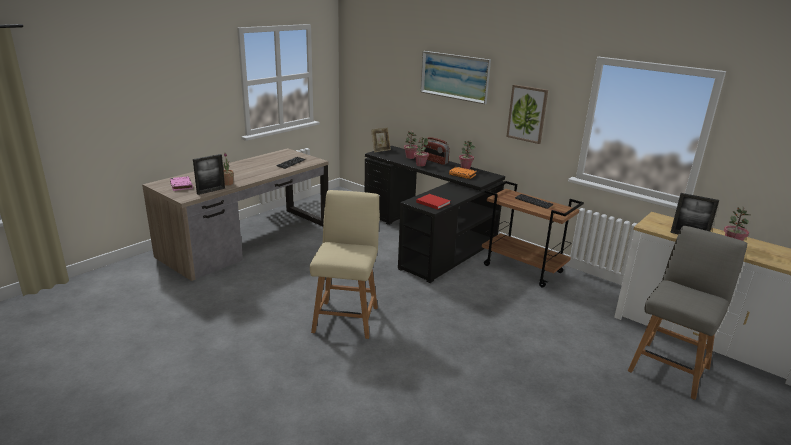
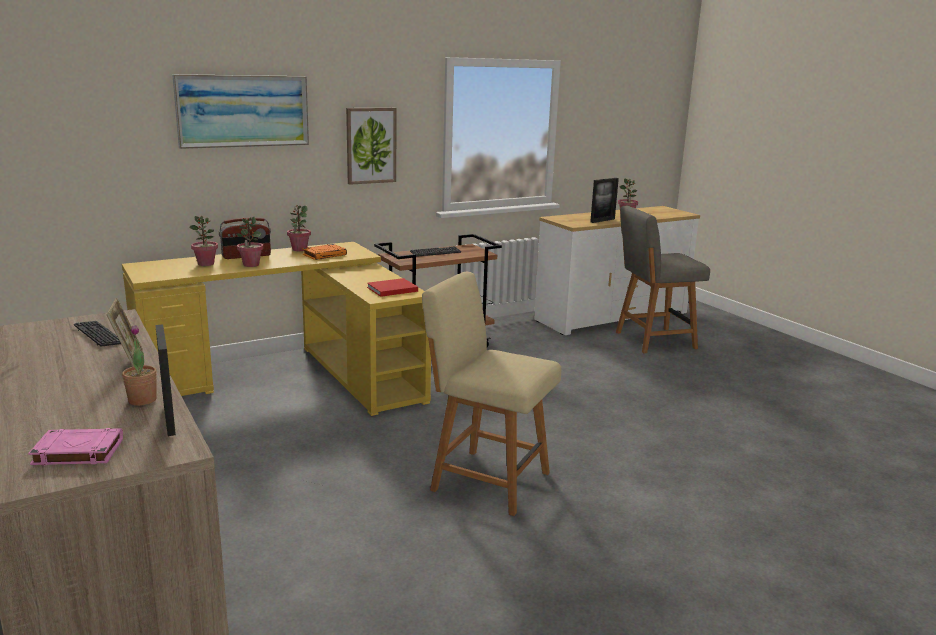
camera: 70 degrees left, 5 degrees down
black desk [365,146,505,283] -> yellow desk [122,242,431,416]
picture frame [371,128,391,152] -> picture frame moved to [106,298,143,367]
grey chair [628,226,747,400] -> grey chair turned 75 degrees counterclockwise [616,206,710,353]

